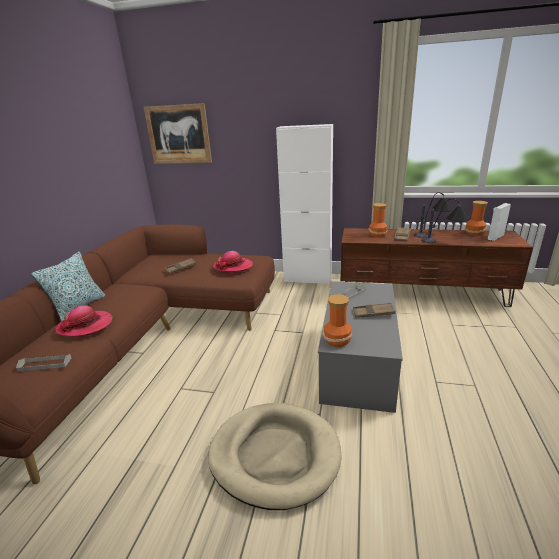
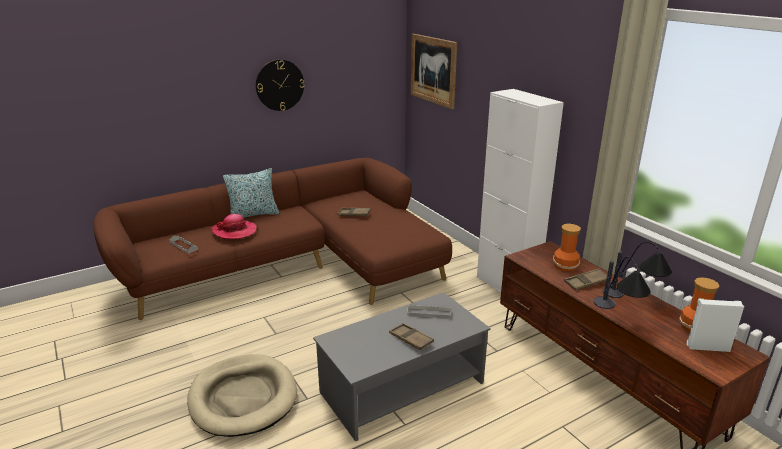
camera: 45 degrees right, 0 degrees up
hat [213,251,253,273] -> none
vase [323,294,352,347] -> none
none -> wall clock [256,59,305,111]

